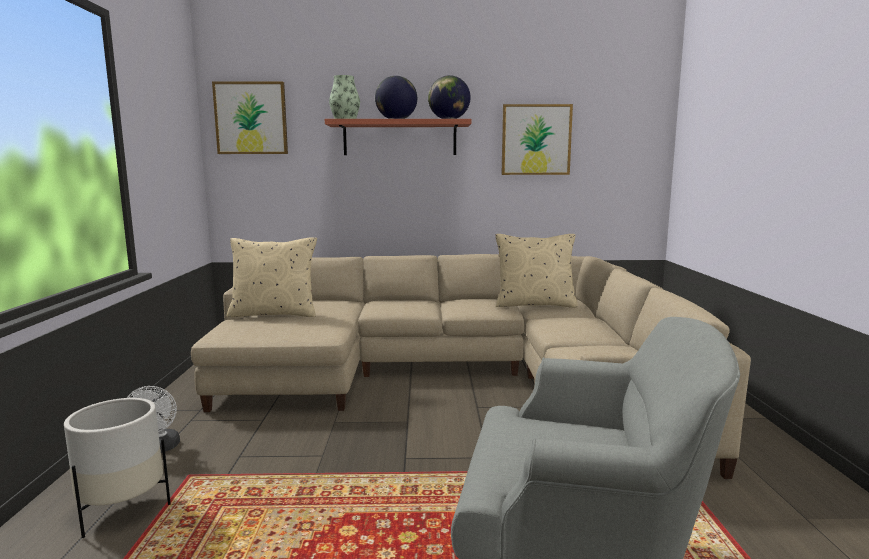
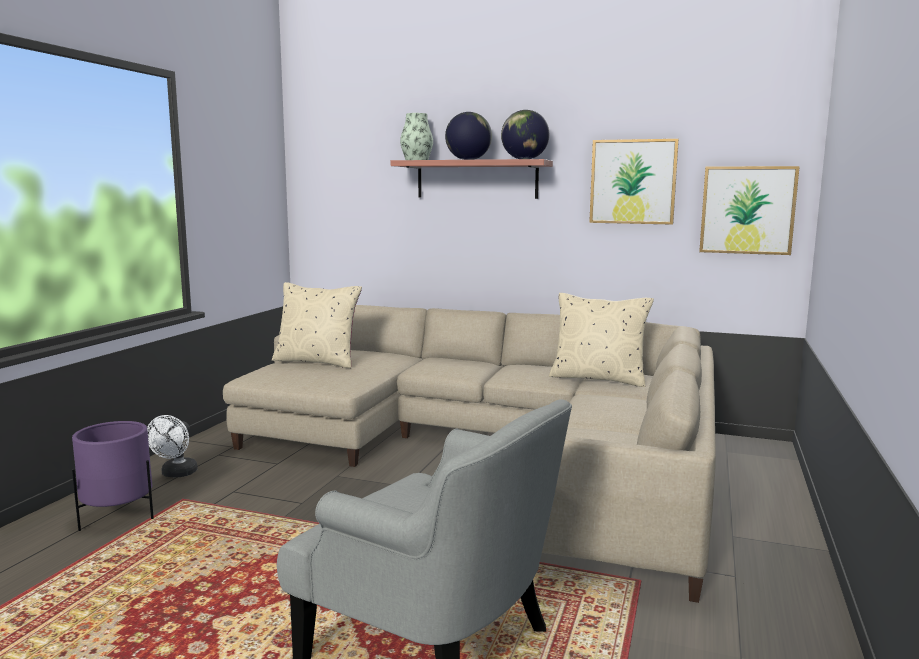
camera: 20 degrees right, 0 degrees up
white planter [64,398,171,538] -> purple planter [72,421,154,531]
picture [212,82,288,154] -> picture moved to [699,166,800,255]

